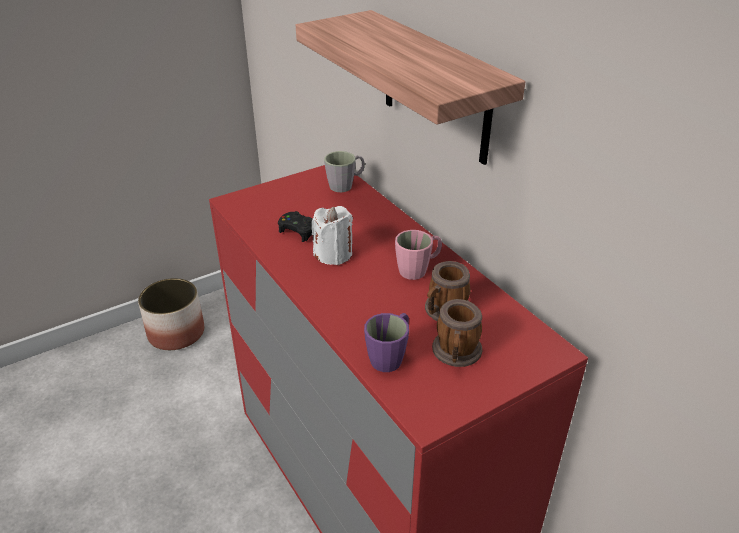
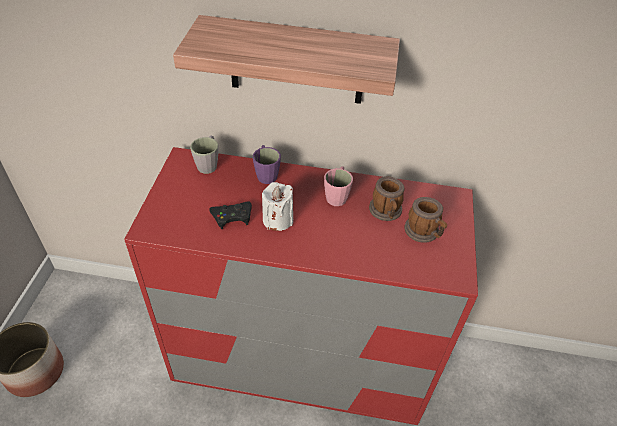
camera: 50 degrees left, 10 degrees up
purple mug [364,313,409,372] -> purple mug moved to [253,145,281,184]

